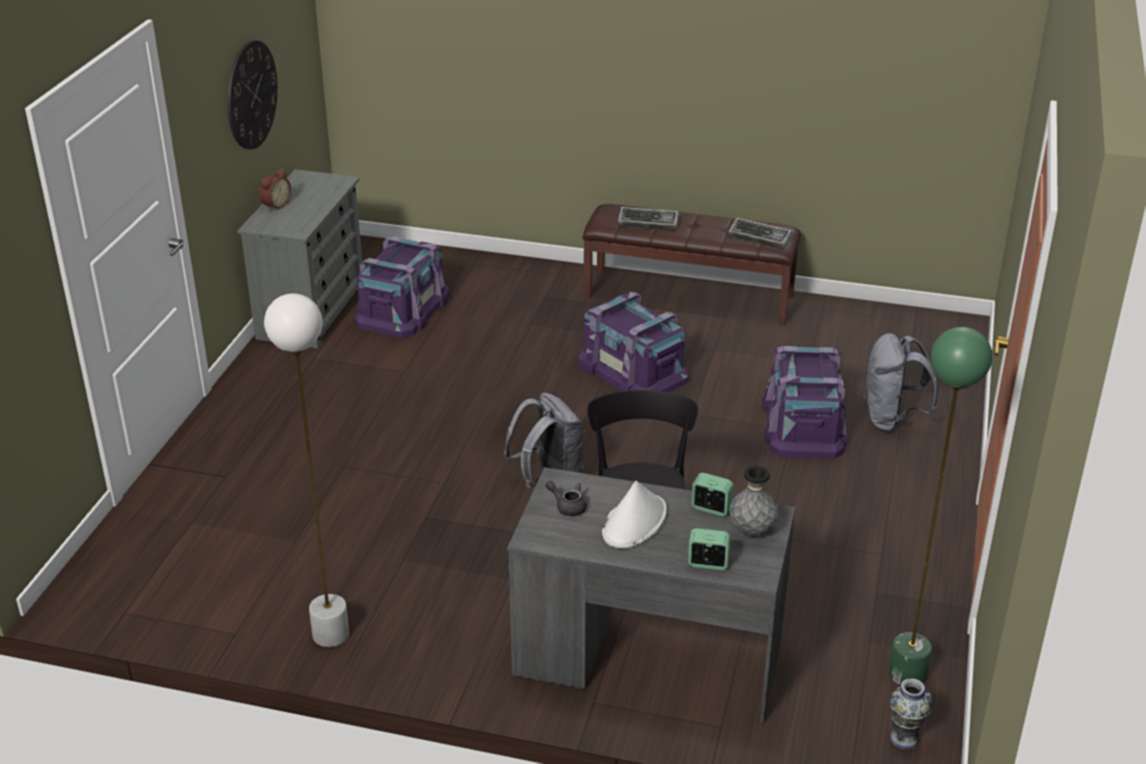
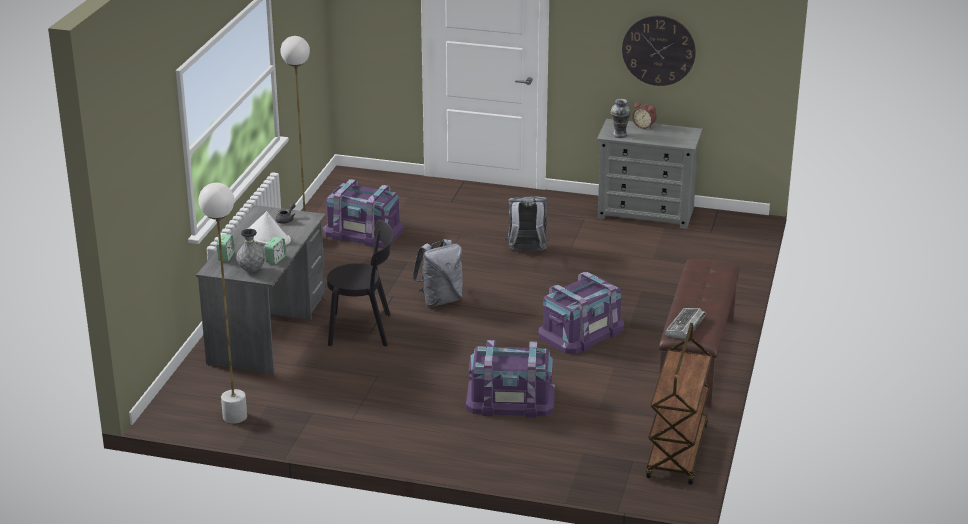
camera: 90 degrees right, 5 degrees down
purple storage box [354,236,450,338] -> purple storage box moved to [323,179,404,247]
keyboard [618,207,679,231] -> none
grey backpack [864,333,938,433] -> grey backpack moved to [505,196,549,251]
green floor lamp [889,327,993,685] -> white floor lamp [198,183,247,424]
vase [889,678,932,750] -> vase moved to [610,99,631,138]
none -> brown cart [646,323,712,485]

